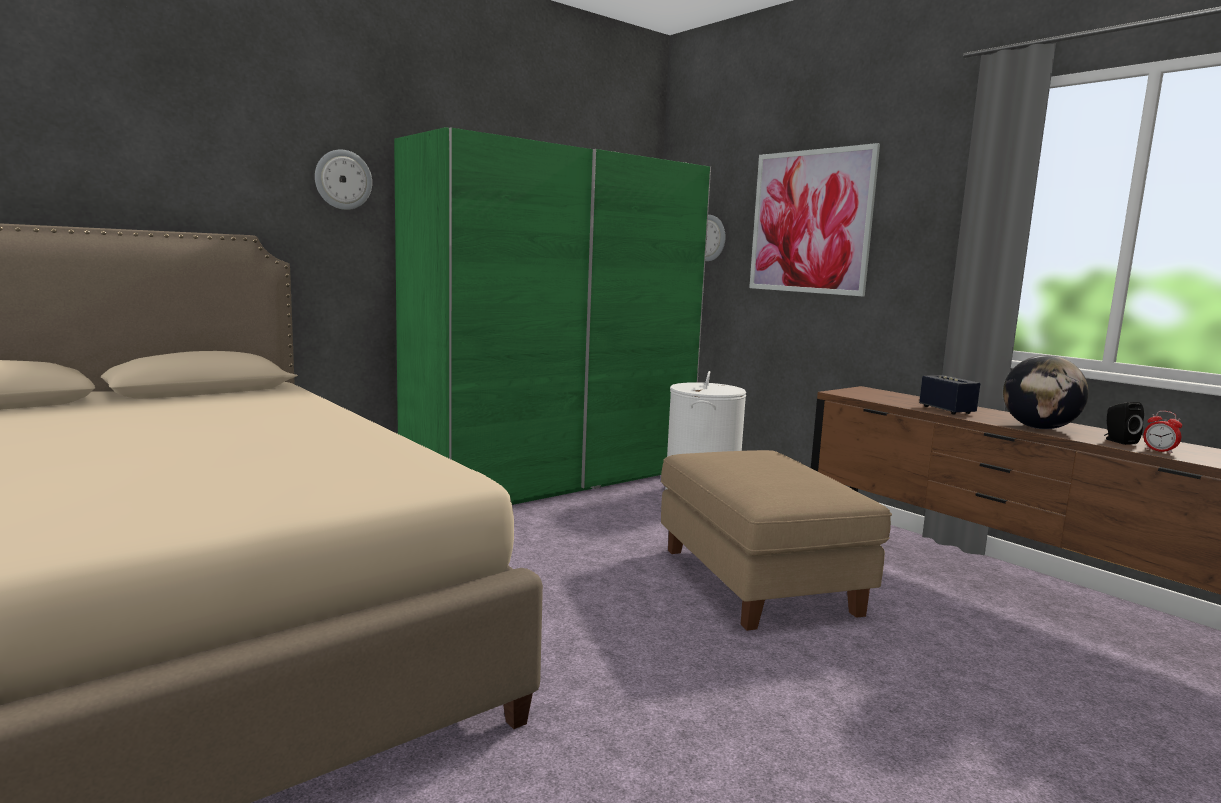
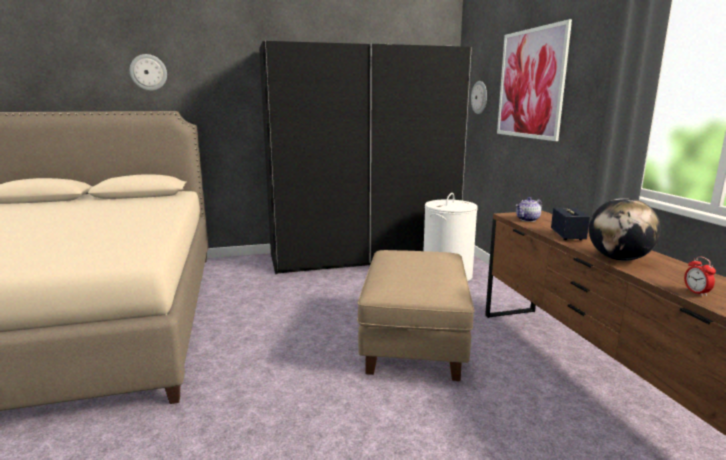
camera: 25 degrees right, 5 degrees up
wall clock [315,149,372,210] -> wall clock moved to [130,54,167,91]
green wardrobe [394,127,711,505] -> black wardrobe [259,41,472,274]
black speaker [1104,402,1144,445] -> none
none -> teapot [516,197,542,222]

